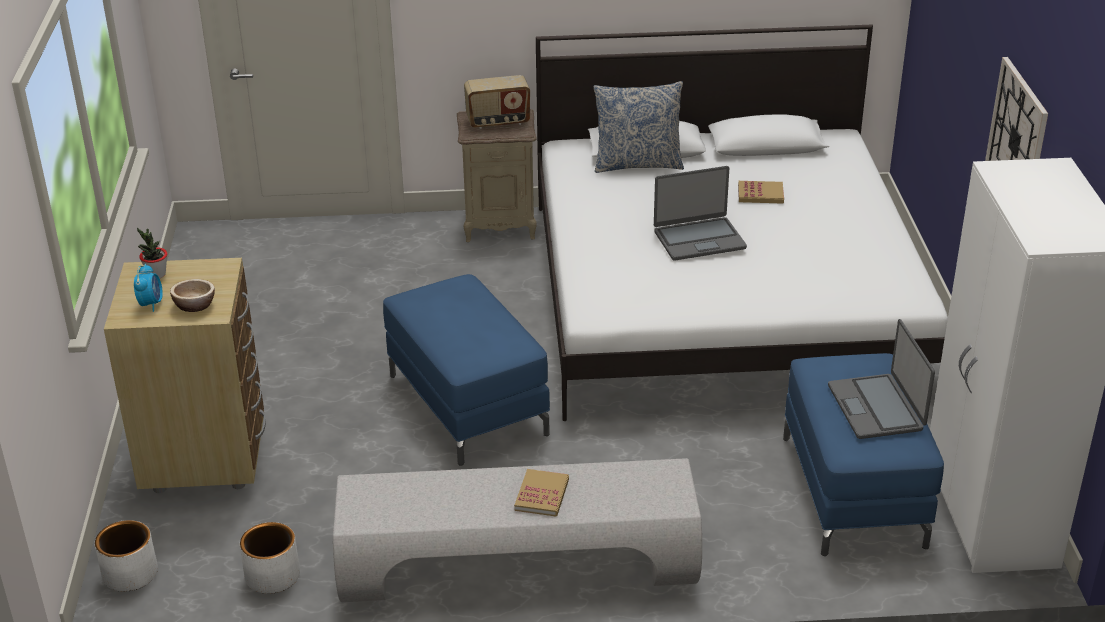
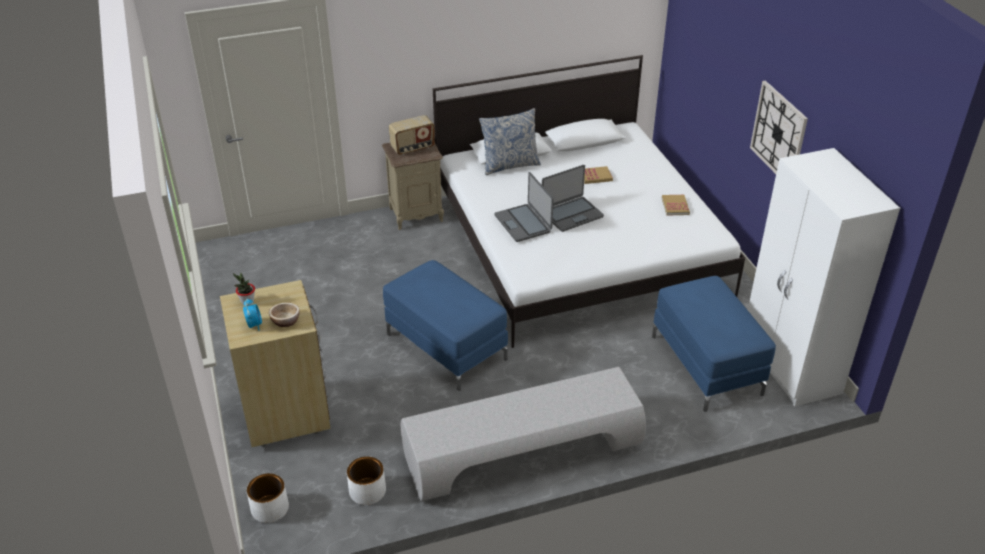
camera: 15 degrees left, 5 degrees up
book [514,469,569,516] -> book moved to [662,195,690,216]
laptop [828,319,935,439] -> laptop moved to [494,172,554,242]

